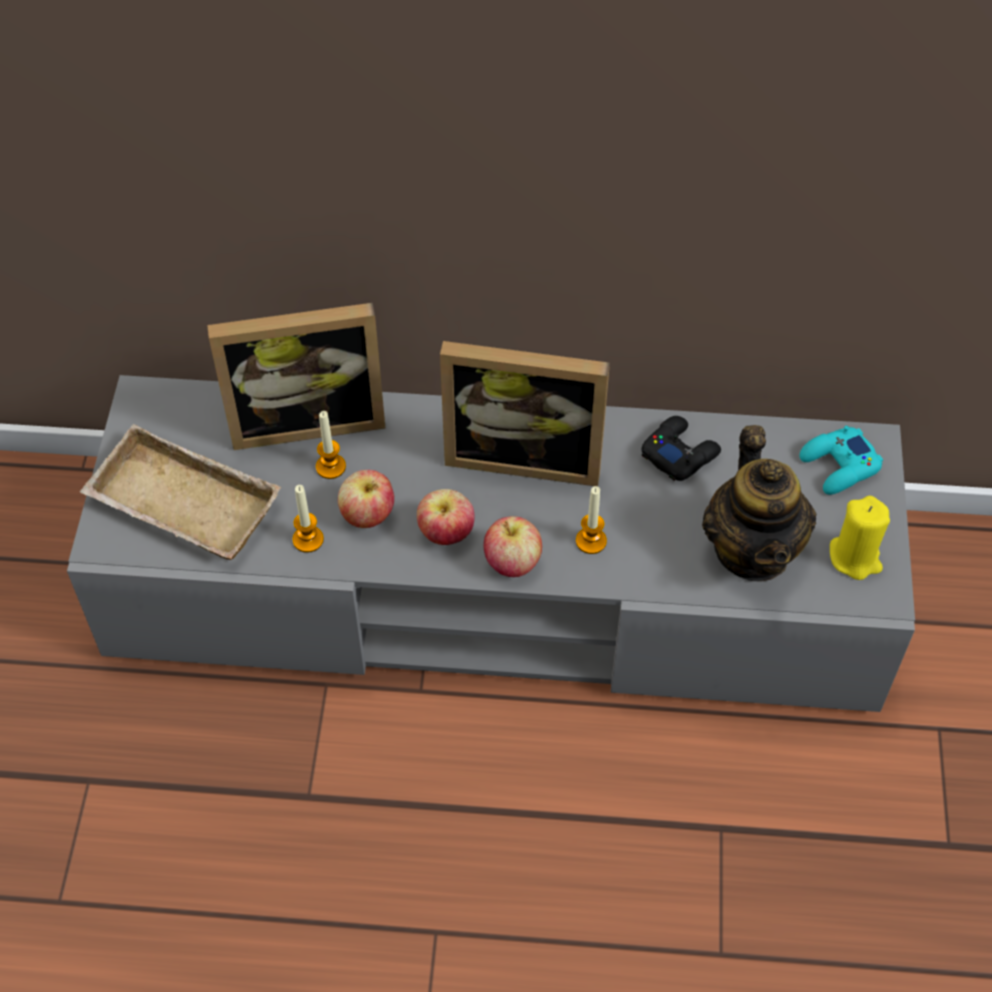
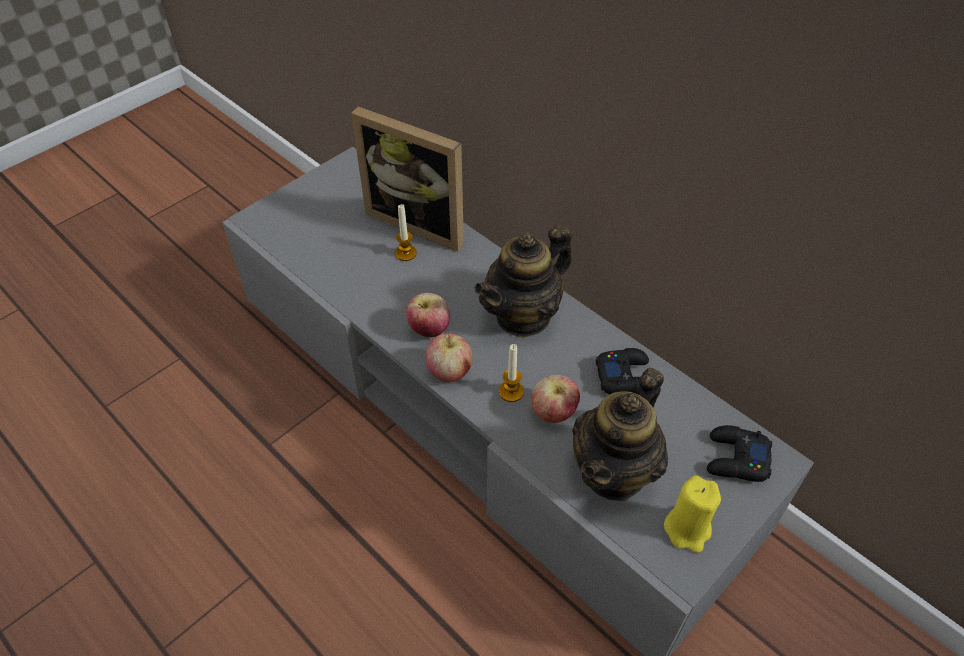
camera: 40 degrees right, 5 degrees down
beige tray [80,424,281,560] -> none
candle [293,485,324,553] -> none
apple [338,470,394,528] -> apple moved to [531,375,580,423]
picture frame [440,341,610,486] -> teapot [475,225,572,338]
turquoise game controller [799,426,883,495] -> black game controller [707,425,772,482]

